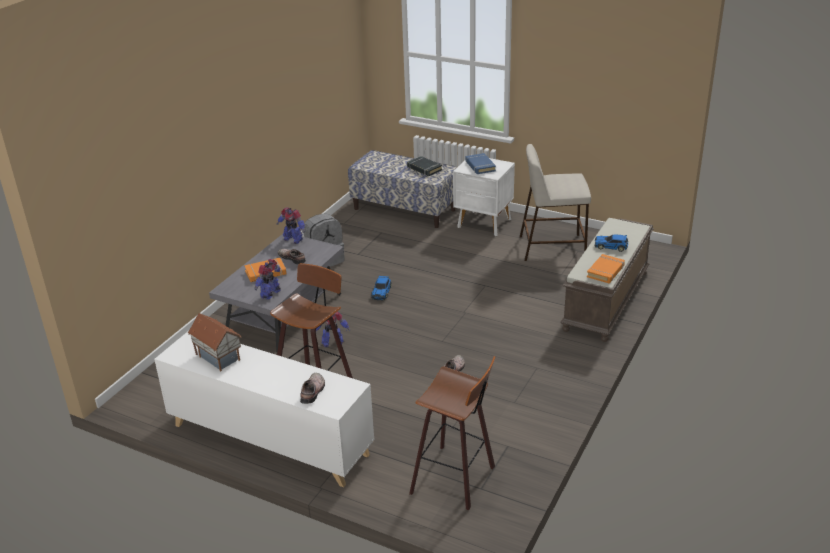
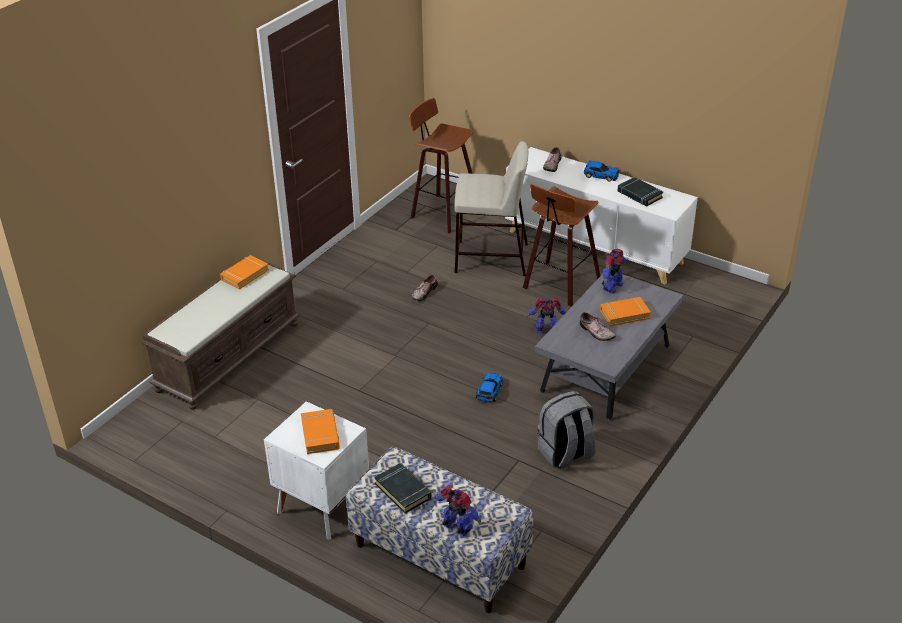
camera: 175 degrees left, 5 degrees up
toy house [188,313,242,371] -> black book [617,177,663,207]
toy robot [277,207,305,244] -> toy robot moved to [436,485,481,537]
blue book [466,153,496,174] -> orange book [301,409,340,454]
beige stool [519,144,591,261] -> beige stool moved to [455,141,528,276]
toy car [595,235,628,252] -> toy car moved to [584,160,619,182]

